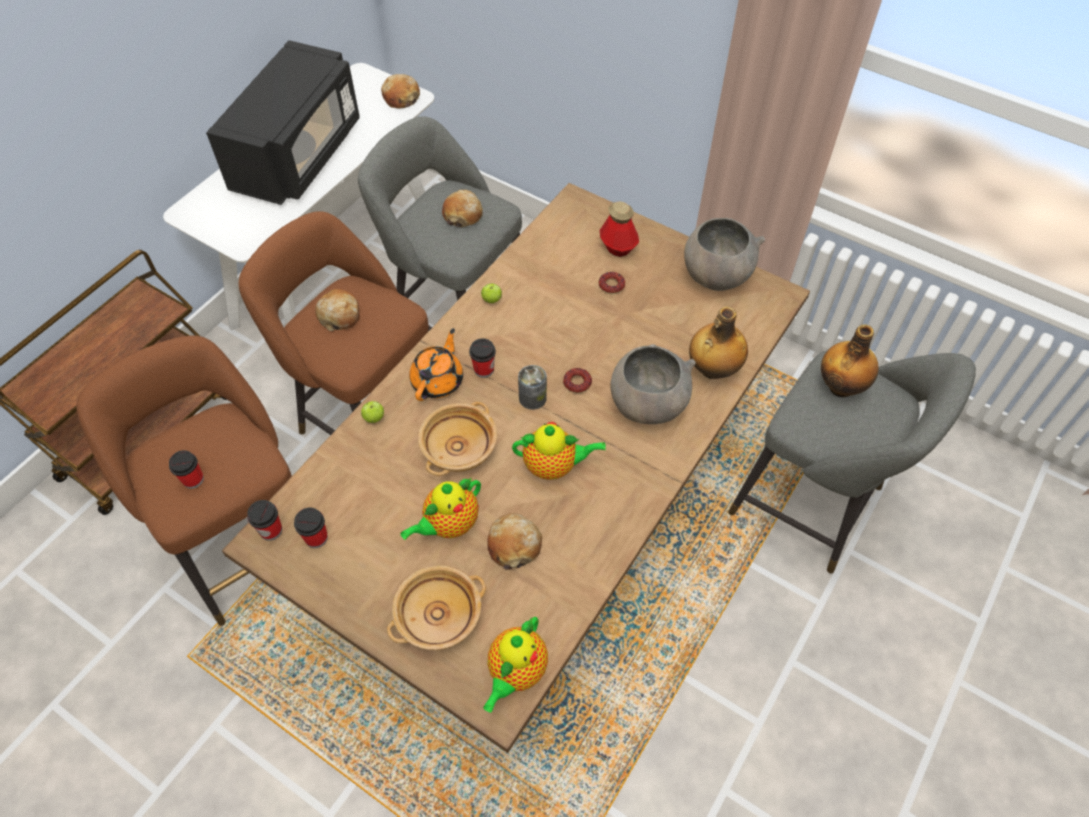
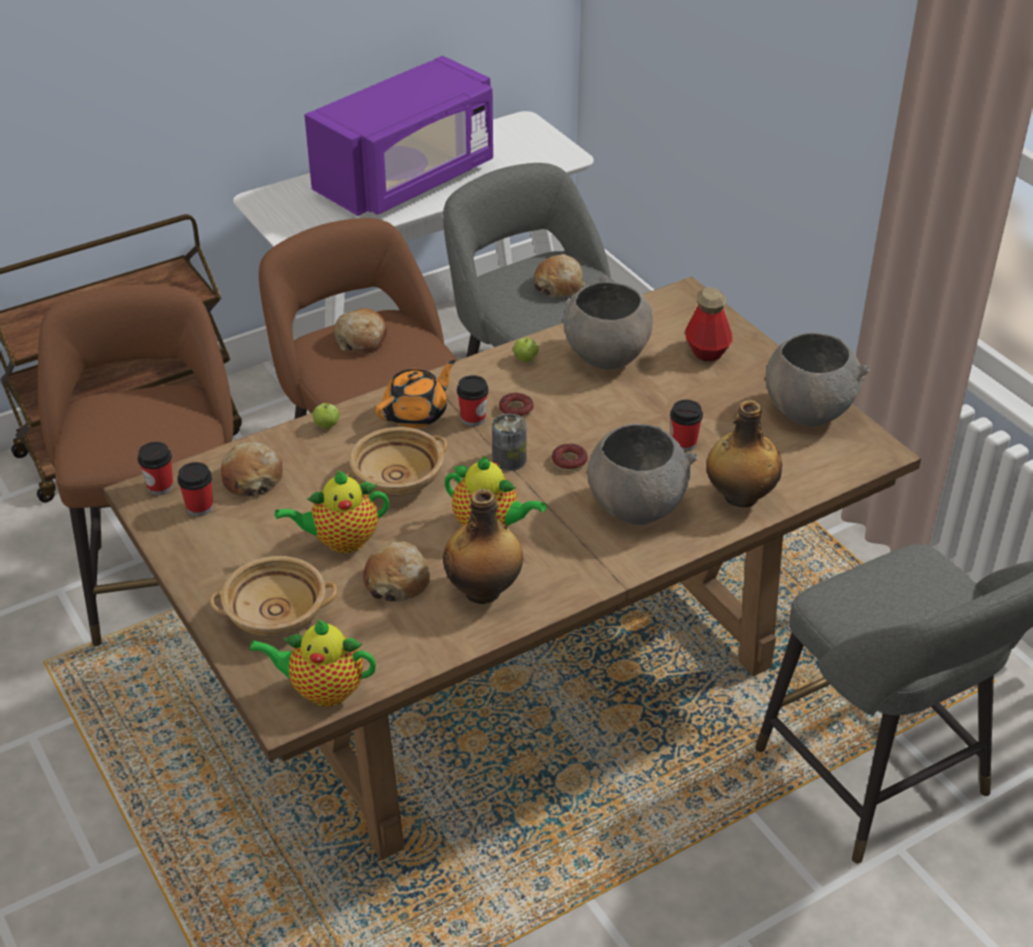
camera: 25 degrees right, 15 degrees down
cup [169,450,204,489] -> cup moved to [670,400,703,452]
black microwave [206,40,360,205] -> purple microwave [304,56,493,216]
bread [381,74,420,109] -> bread moved to [221,442,283,497]
teapot [483,617,548,713] -> teapot turned 45 degrees clockwise [249,619,376,707]
donut [599,272,625,294] -> donut moved to [499,393,534,418]
bottle [821,324,879,397] -> bottle moved to [443,489,524,604]
none -> grey bowl [563,276,653,370]

